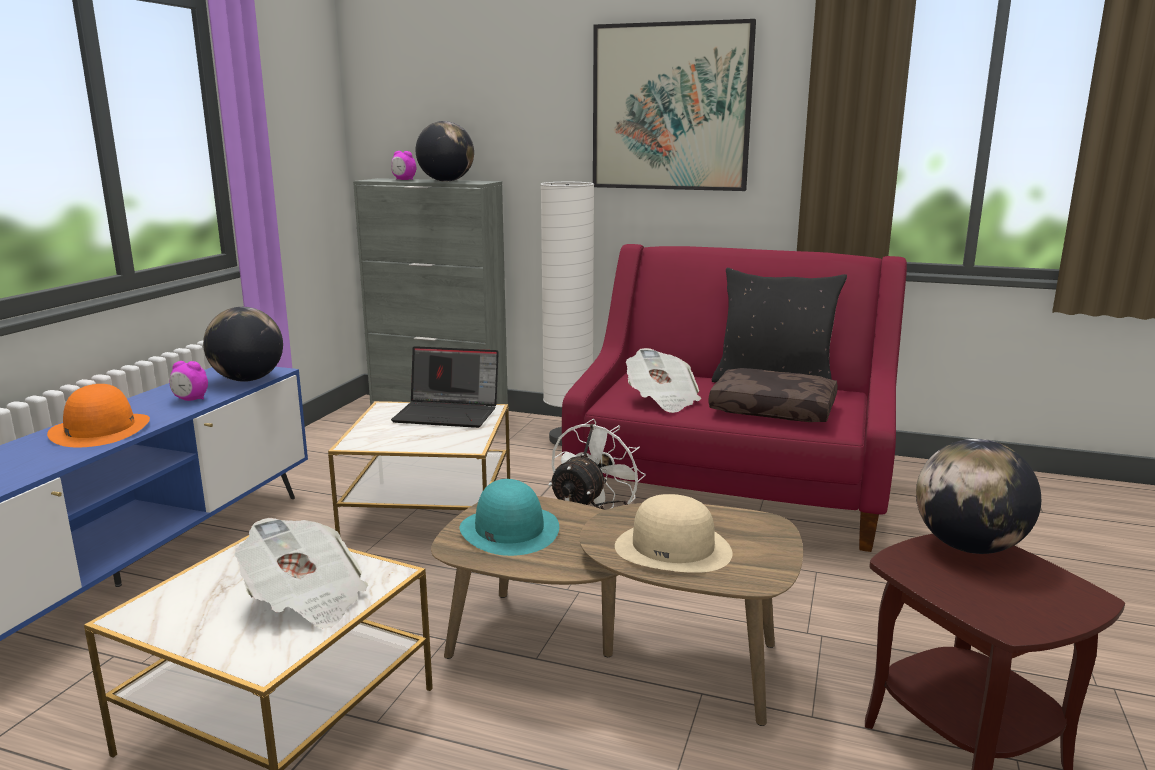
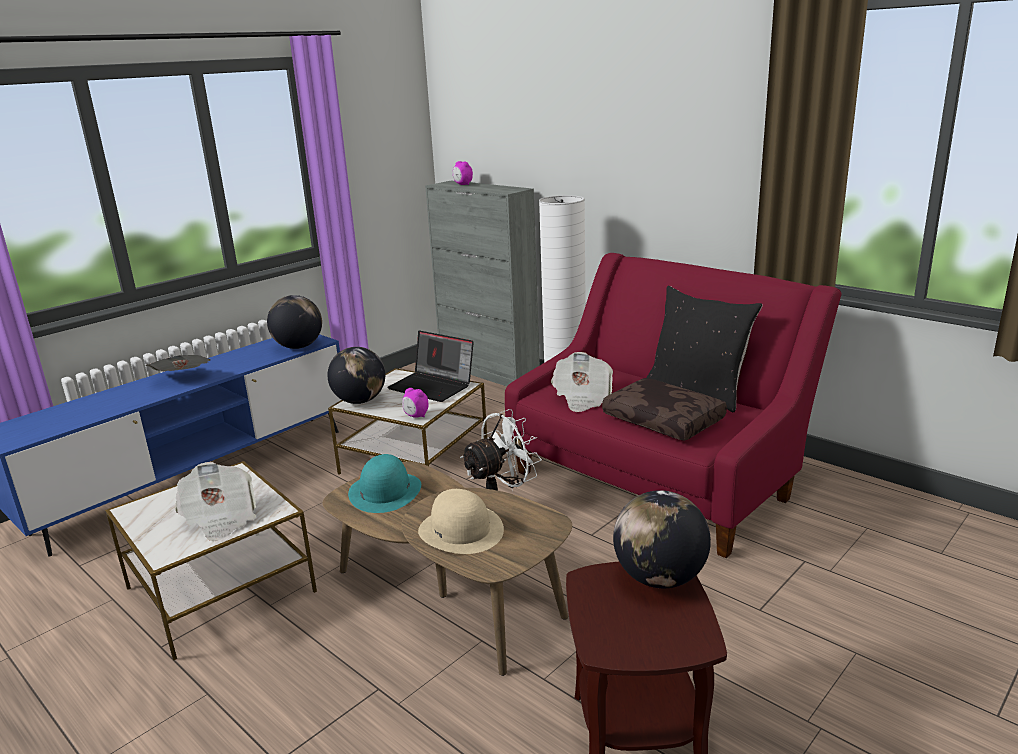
camera: 25 degrees right, 5 degrees up
orange hat [47,384,150,447] -> newspaper [145,355,211,371]
alarm clock [169,361,208,401] -> alarm clock moved to [402,388,429,418]
globe [416,121,474,182] -> globe moved to [327,347,385,404]
picture [593,19,756,191] -> none

